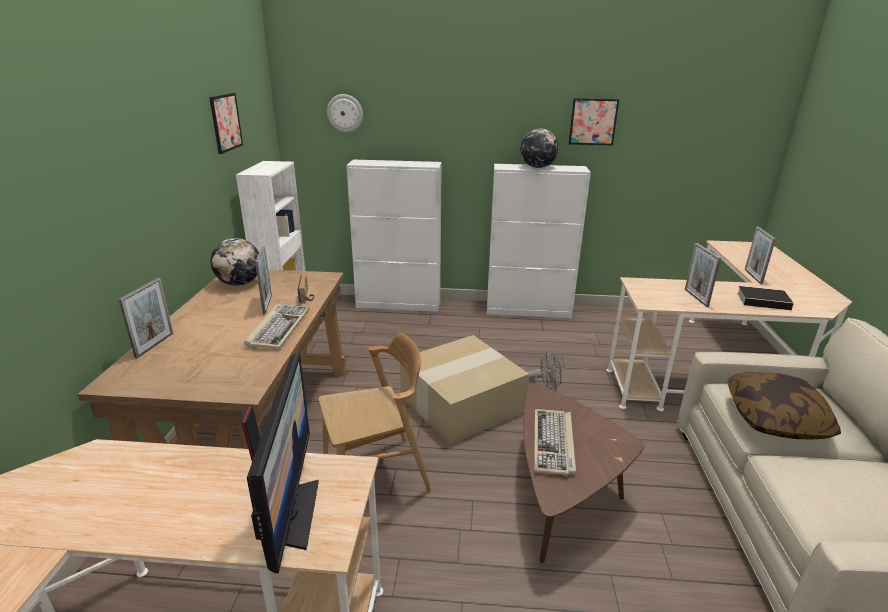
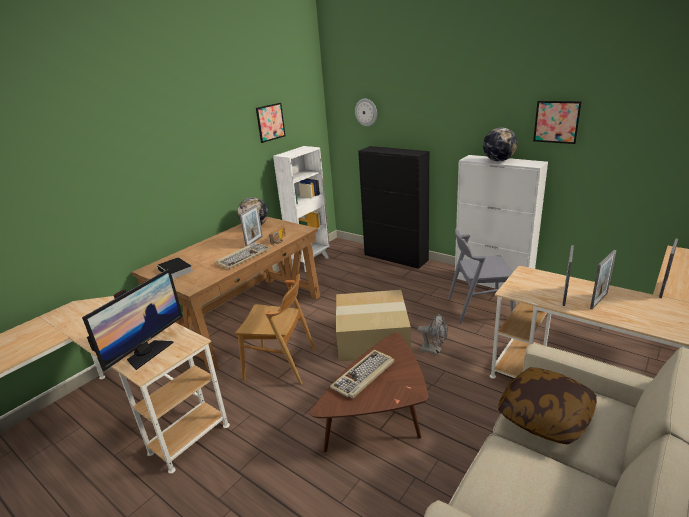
camera: 35 degrees right, 0 degrees up
picture frame [118,278,173,358] -> picture frame moved to [590,250,617,309]
white cabinet [346,160,442,312] -> black cabinet [358,146,429,269]
book [737,286,797,310] -> book moved to [157,257,193,281]
none -> grey chair [448,229,514,324]

